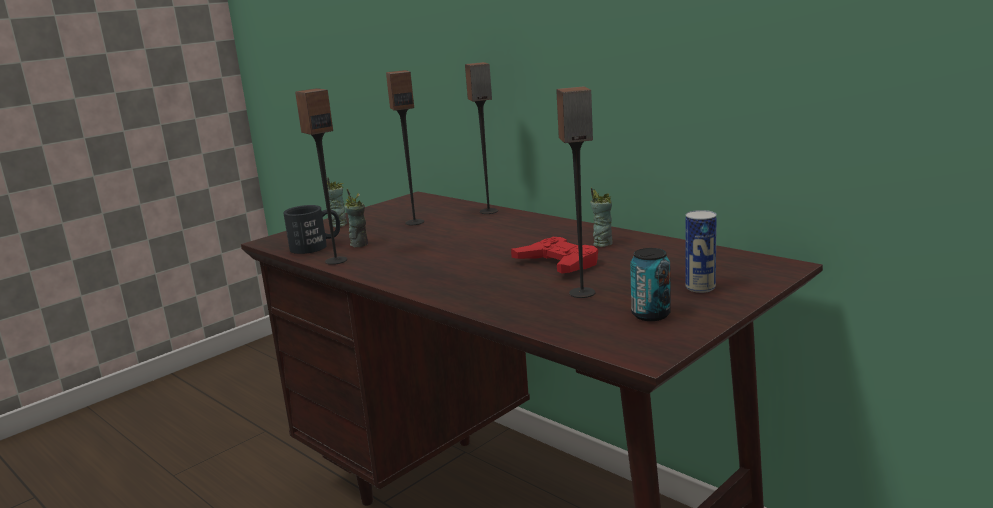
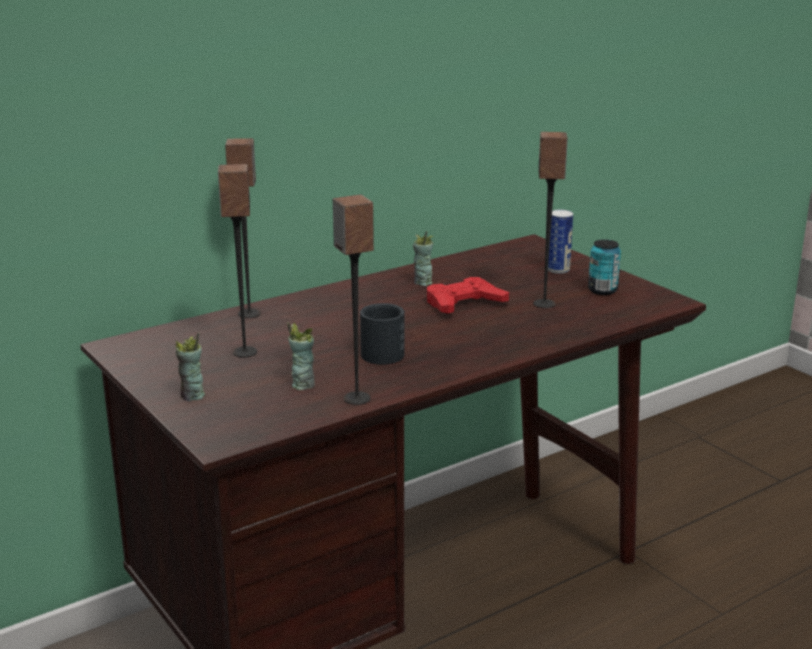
camera: 80 degrees left, 5 degrees up
black mug [283,205,340,254] -> black mug moved to [360,303,405,365]

